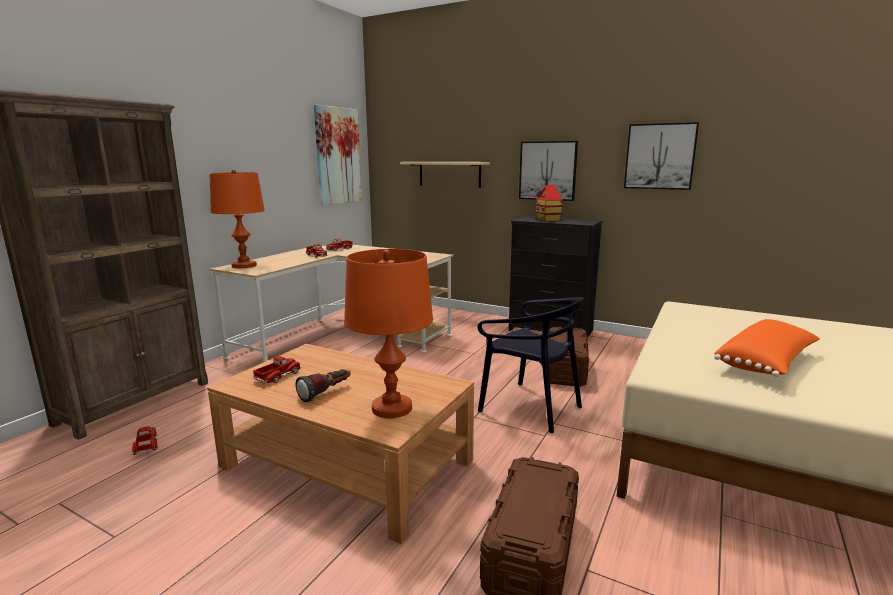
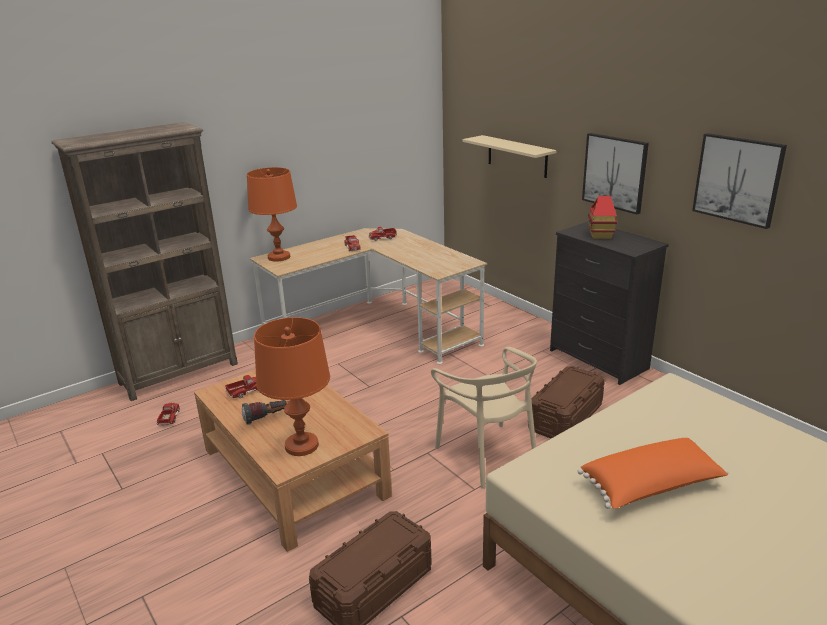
camera: 25 degrees right, 10 degrees up
picture [314,105,362,205] -> none
black chair [477,297,584,433] -> beige chair [431,347,537,489]

